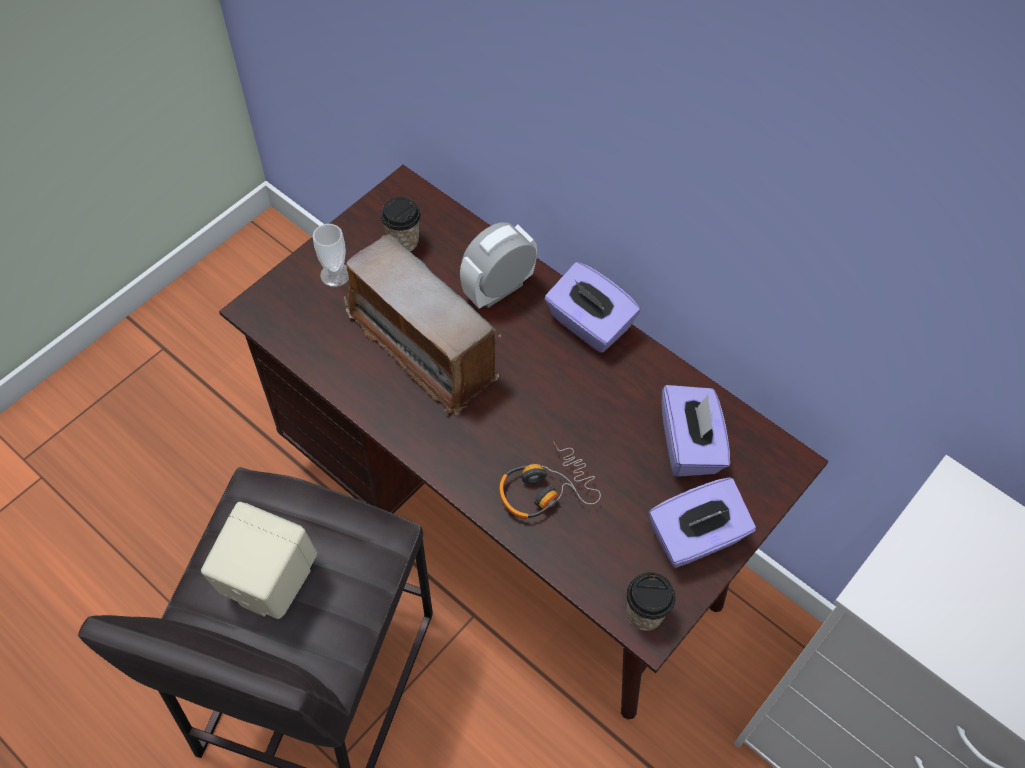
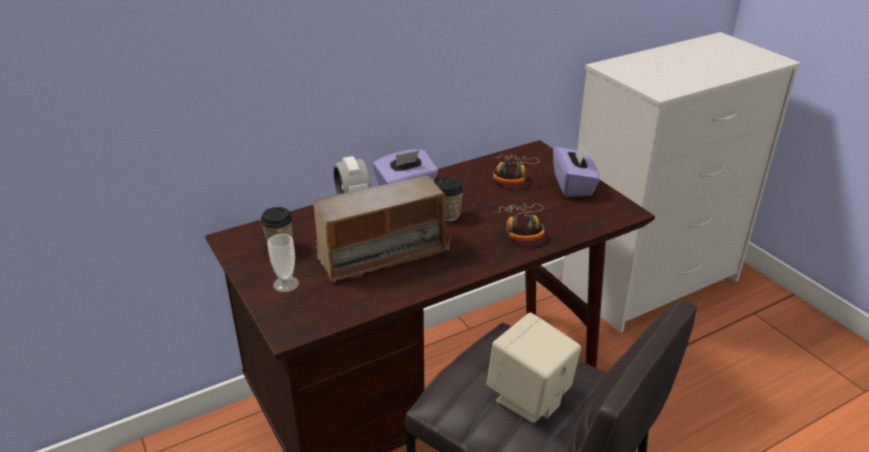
camera: 70 degrees left, 25 degrees down
cup [626,572,676,631] -> cup moved to [436,177,464,221]
purple tissue box [662,385,730,477] -> headphones [492,155,539,184]

